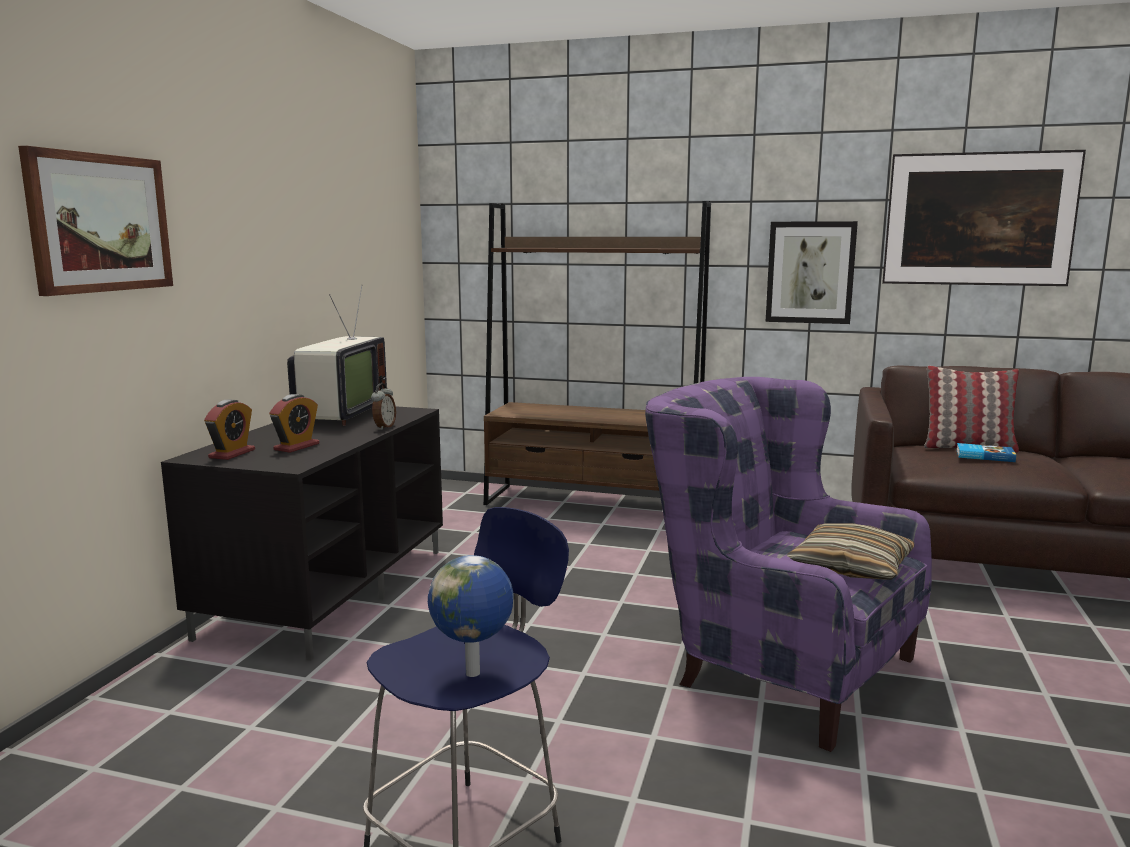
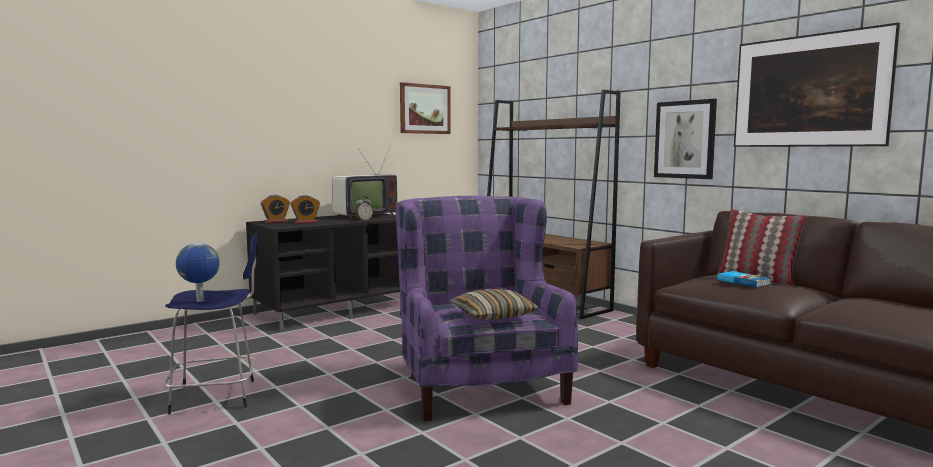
camera: 35 degrees right, 5 degrees down
picture [18,146,173,296] -> picture moved to [400,82,451,134]

